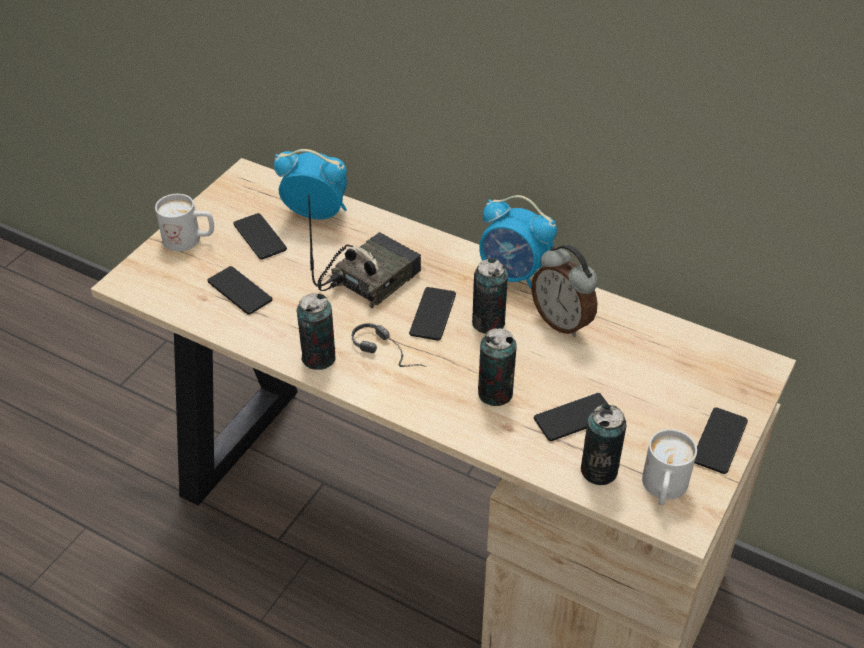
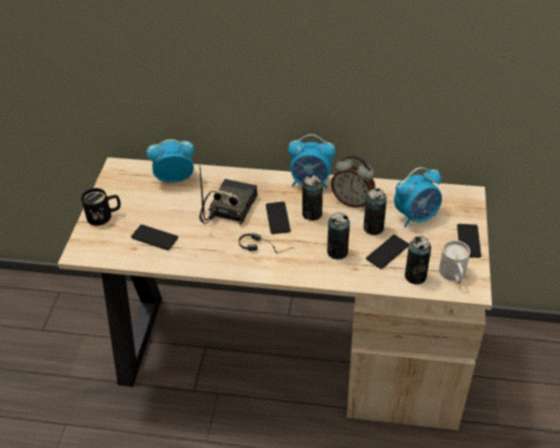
camera: 20 degrees left, 0 degrees up
white mug [155,194,214,251] -> black mug [81,188,121,226]
phone [233,213,287,260] -> none
can [297,293,335,370] -> can moved to [363,188,387,235]
none -> alarm clock [394,167,442,227]

